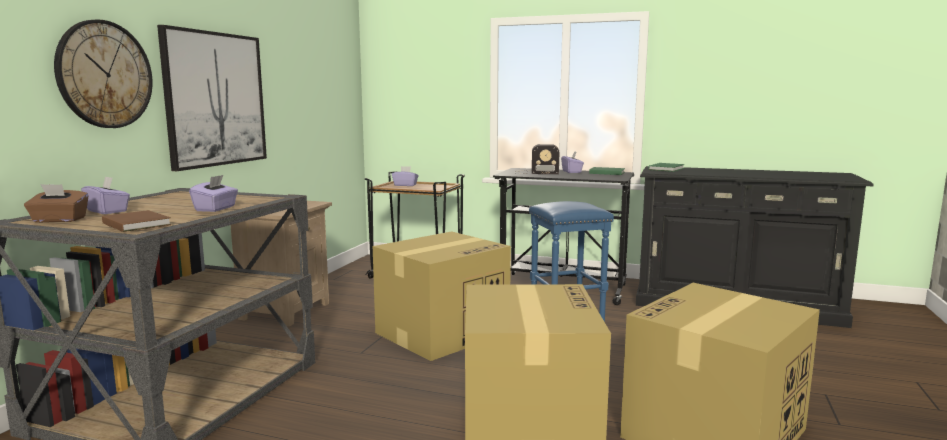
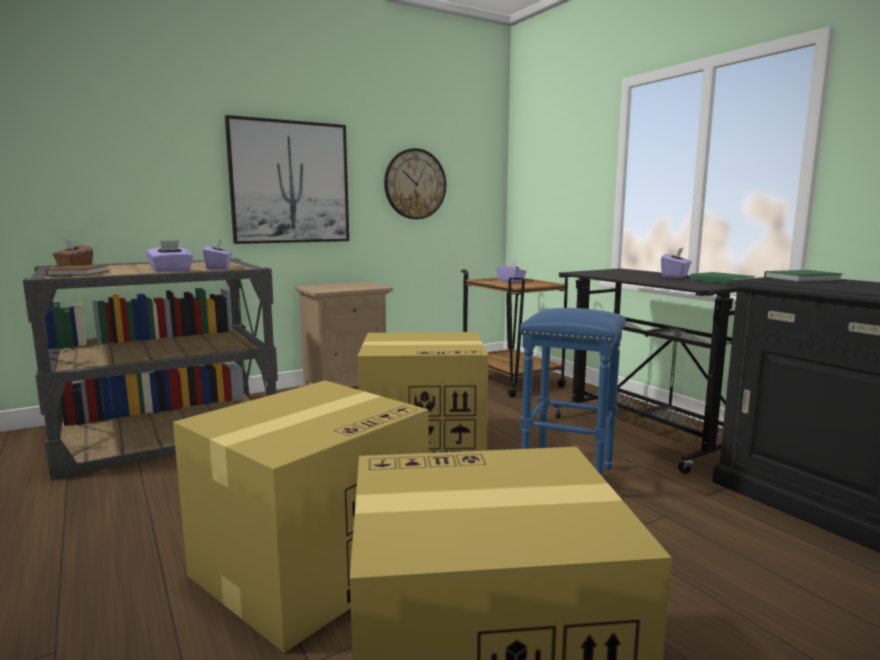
camera: 40 degrees right, 0 degrees up
wall clock [54,20,152,128] -> wall clock moved to [384,148,446,219]
purple tissue box [81,176,130,214] -> purple tissue box moved to [203,239,232,270]
radio [515,144,559,174] -> none

